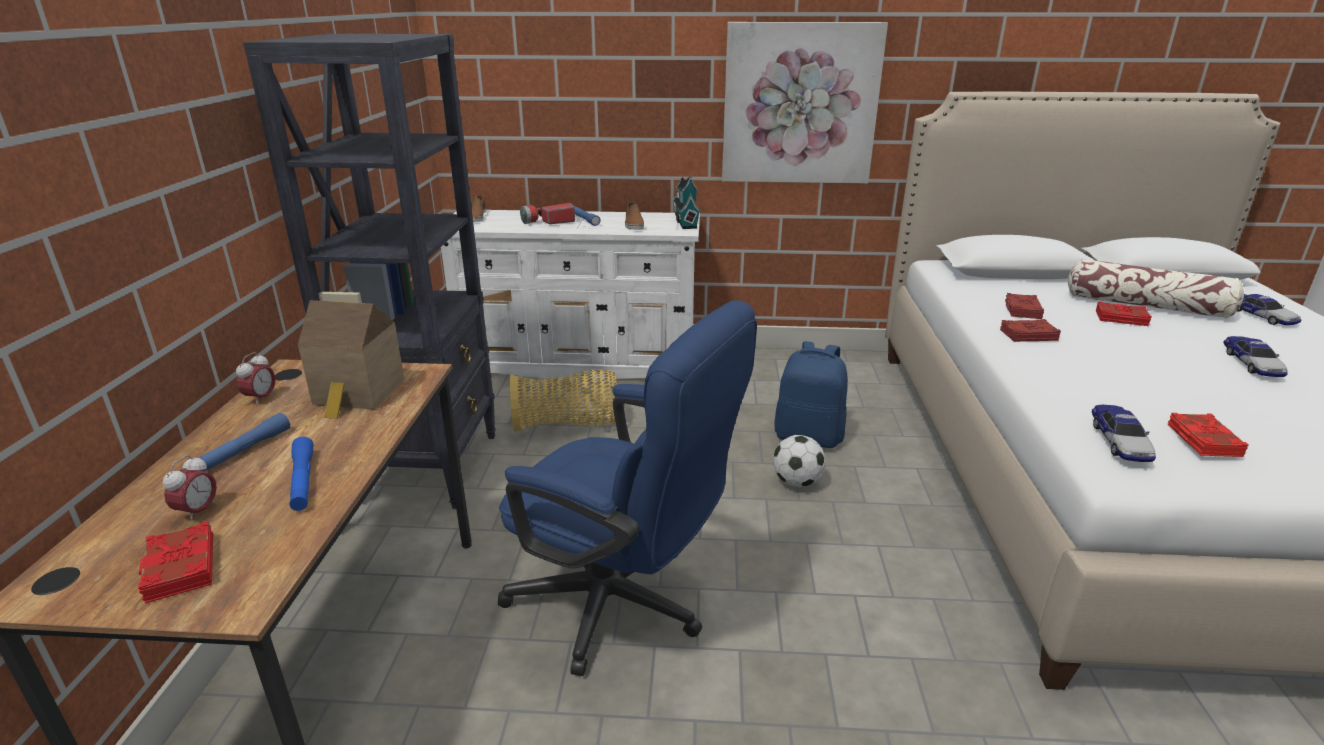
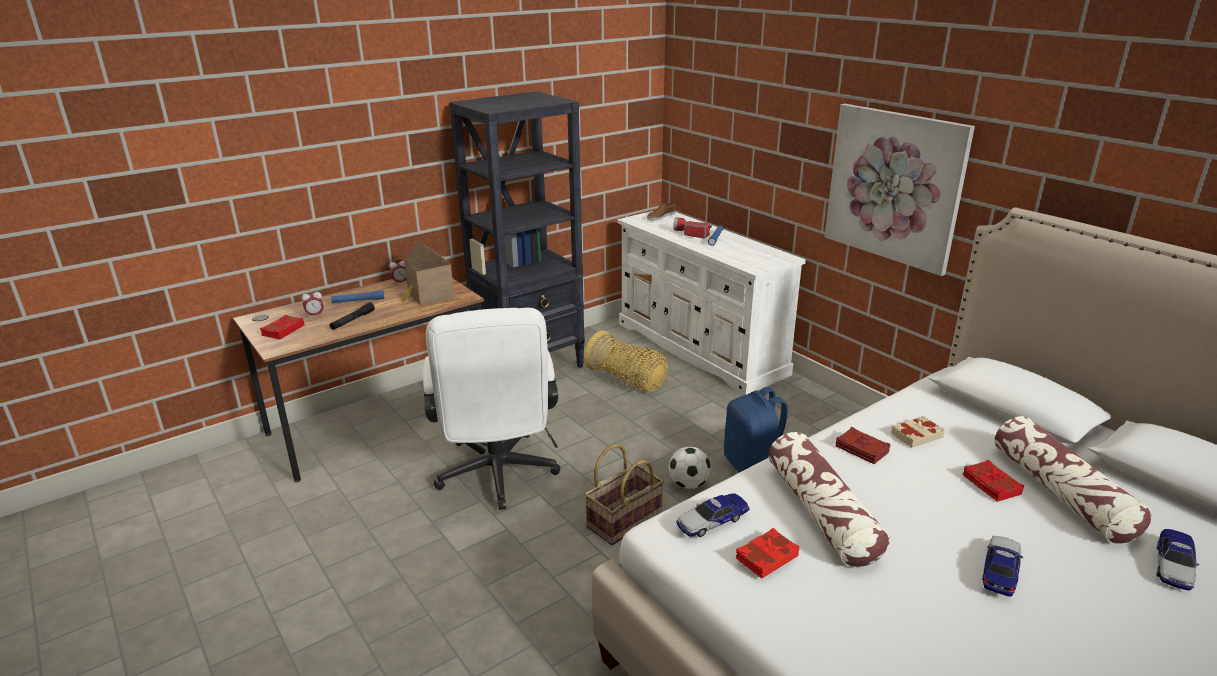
camera: 50 degrees right, 0 degrees up
blue flashlight [289,437,313,511] -> black flashlight [330,302,375,330]
blue office chair [498,300,757,676] -> white office chair [423,308,560,510]
brown shoe [625,202,644,230] -> none
toy house [672,176,701,229] -> none
red book [1005,293,1044,319] -> beige book [891,415,945,448]
toy car [1224,336,1288,377] -> toy car turned 150 degrees clockwise [982,536,1023,597]
none -> basket [585,444,664,545]
none -> pillow [768,432,890,567]

